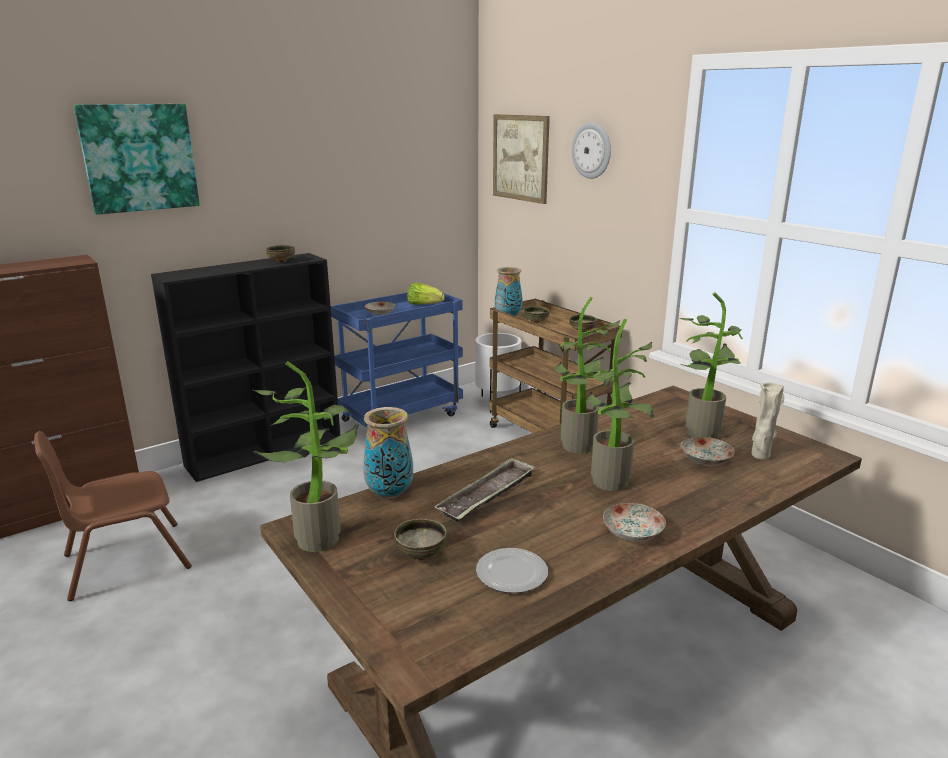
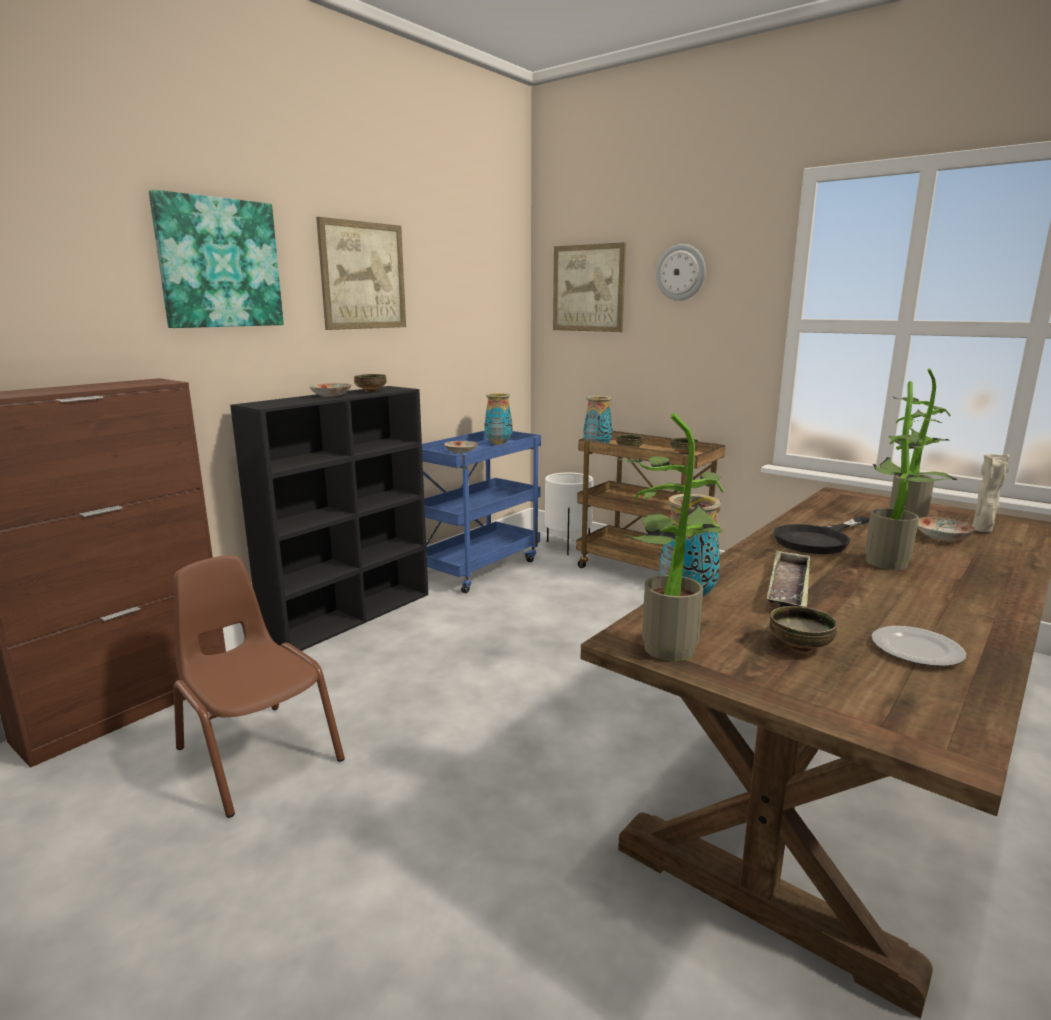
camera: 15 degrees left, 5 degrees down
brown chair [34,431,192,601] -> brown chair turned 90 degrees clockwise [173,555,345,818]
lettuce [407,283,445,305] -> vase [484,393,513,445]
potted plant [555,296,621,454] -> black frying pan [773,516,870,554]
plate [603,503,666,541] -> plate moved to [309,383,352,397]
none -> picture [316,217,406,330]

